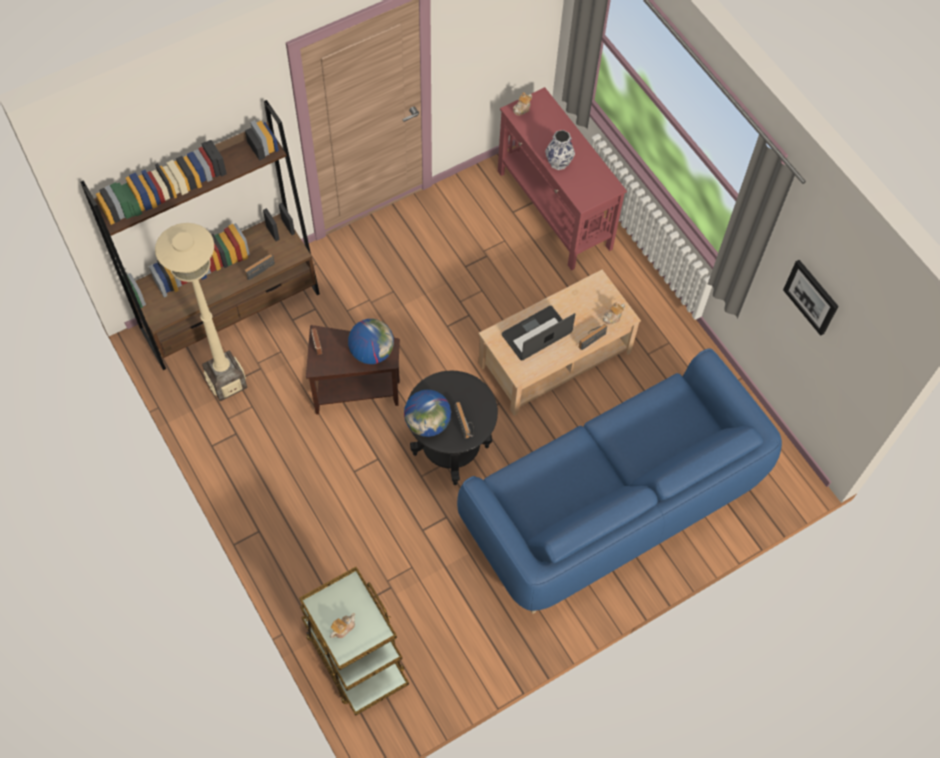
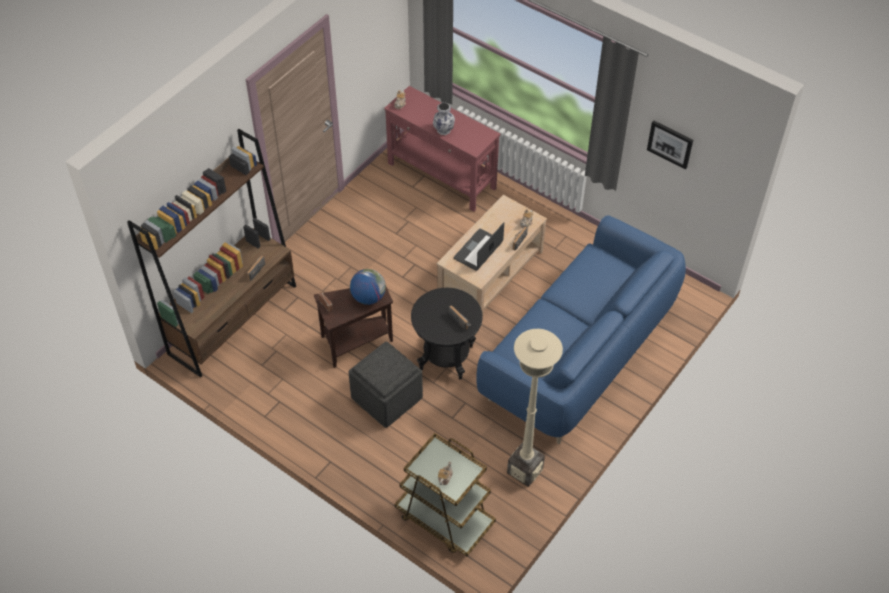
camera: 20 degrees left, 10 degrees down
beige floor lamp [155,223,247,401] -> beige floor lamp moved to [507,329,563,487]
globe [404,390,451,437] -> none
none -> grey ottoman [348,342,423,428]

